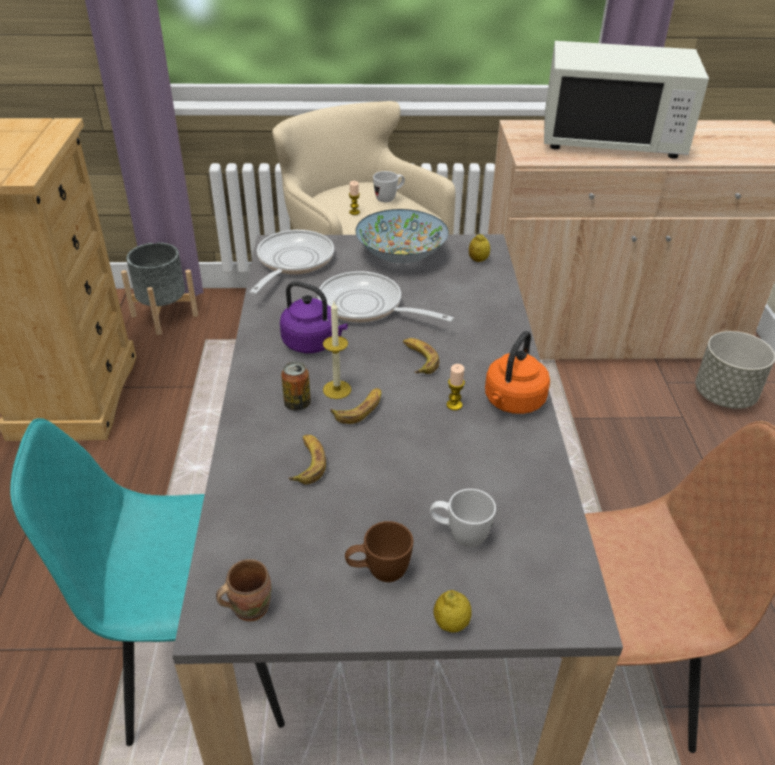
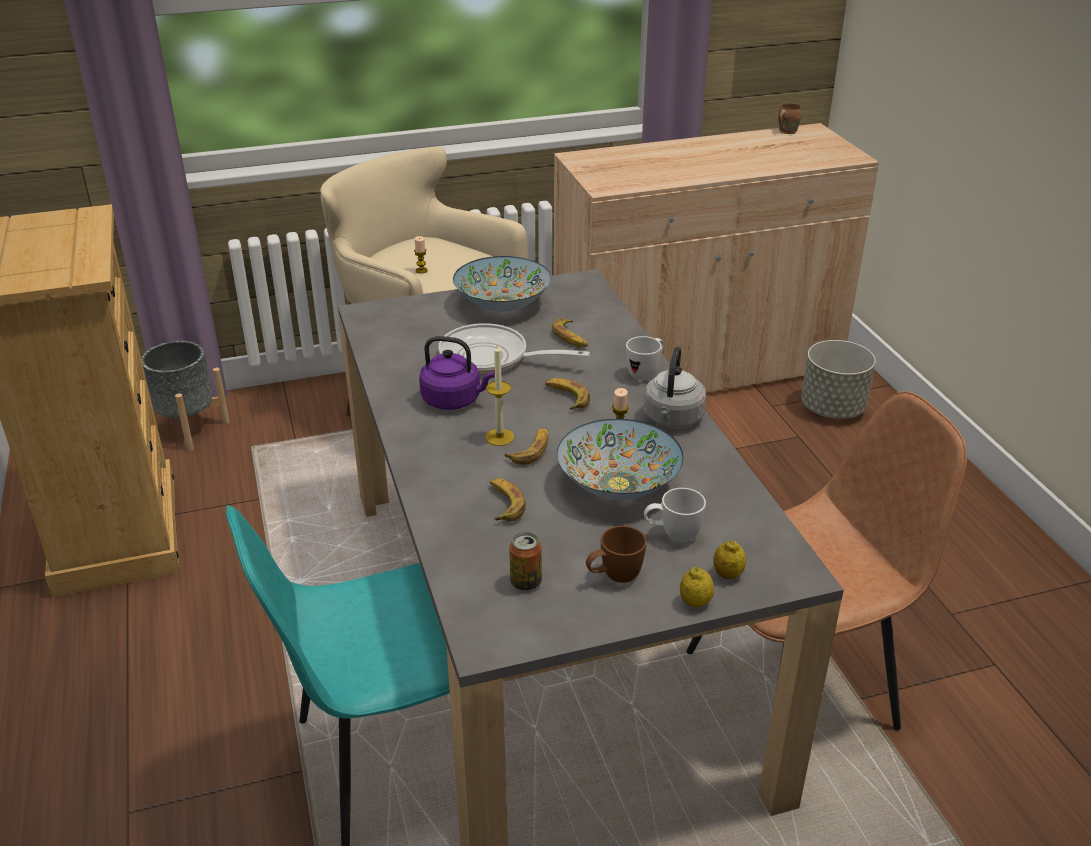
camera: 15 degrees left, 5 degrees down
brown mug [216,559,271,622] -> brown mug moved to [778,103,802,134]
frying pan [249,230,334,294] -> none
can [281,361,311,411] -> can moved to [509,532,542,591]
white mug [373,171,405,202] -> white mug moved to [626,336,664,380]
lemon [469,234,490,262] -> lemon moved to [714,541,746,579]
orange kettle [485,331,550,414] -> grey kettle [644,346,706,428]
white microwave [544,41,709,159] -> none
none -> banana [552,318,588,347]
none -> bowl [557,419,683,500]

